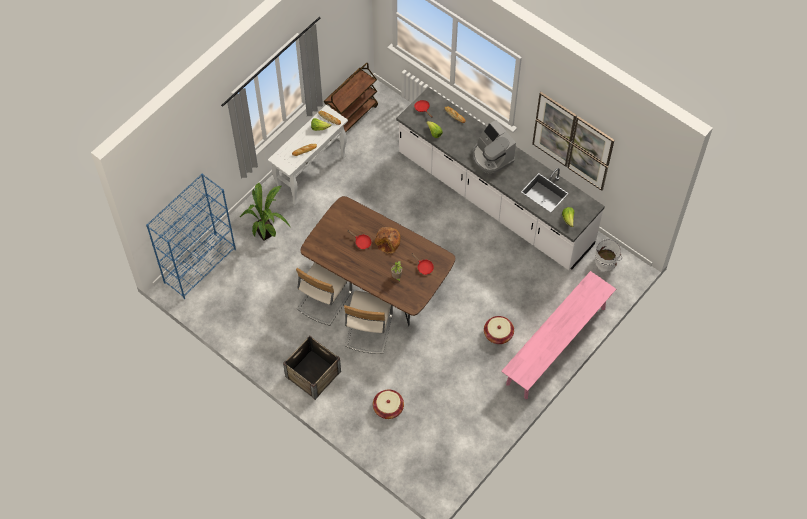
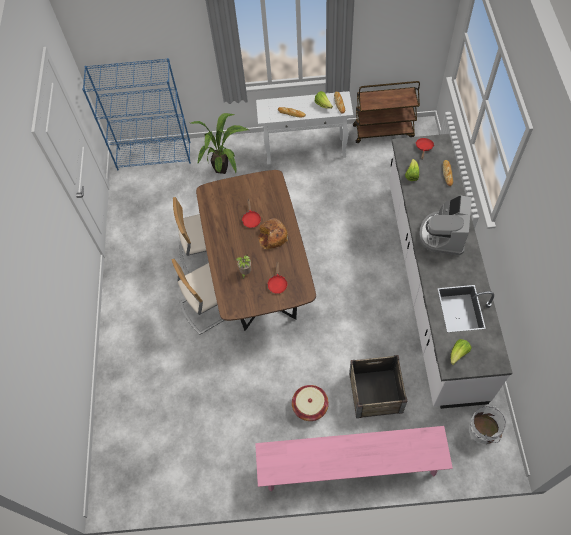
camera: 50 degrees right, 0 degrees up
crate [283,335,341,400] -> crate moved to [349,355,407,418]
basket [373,389,404,419] -> none
picture [532,92,614,191] -> none

